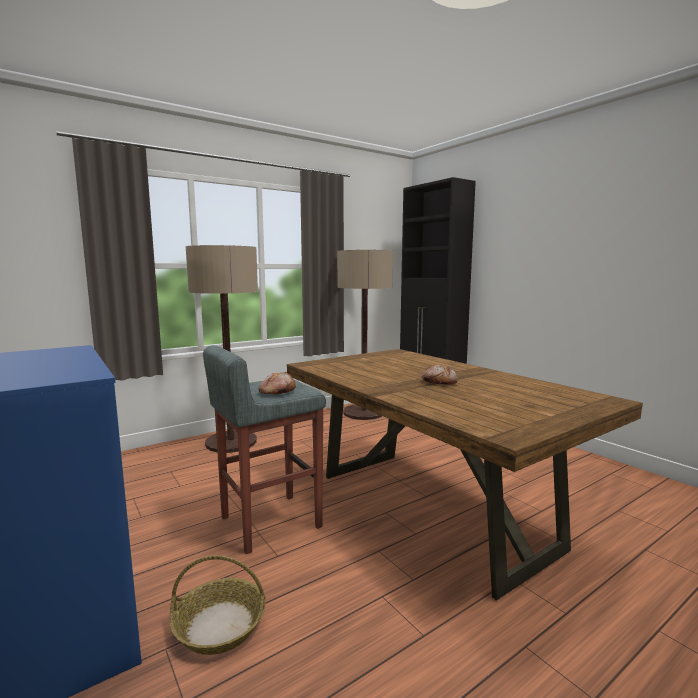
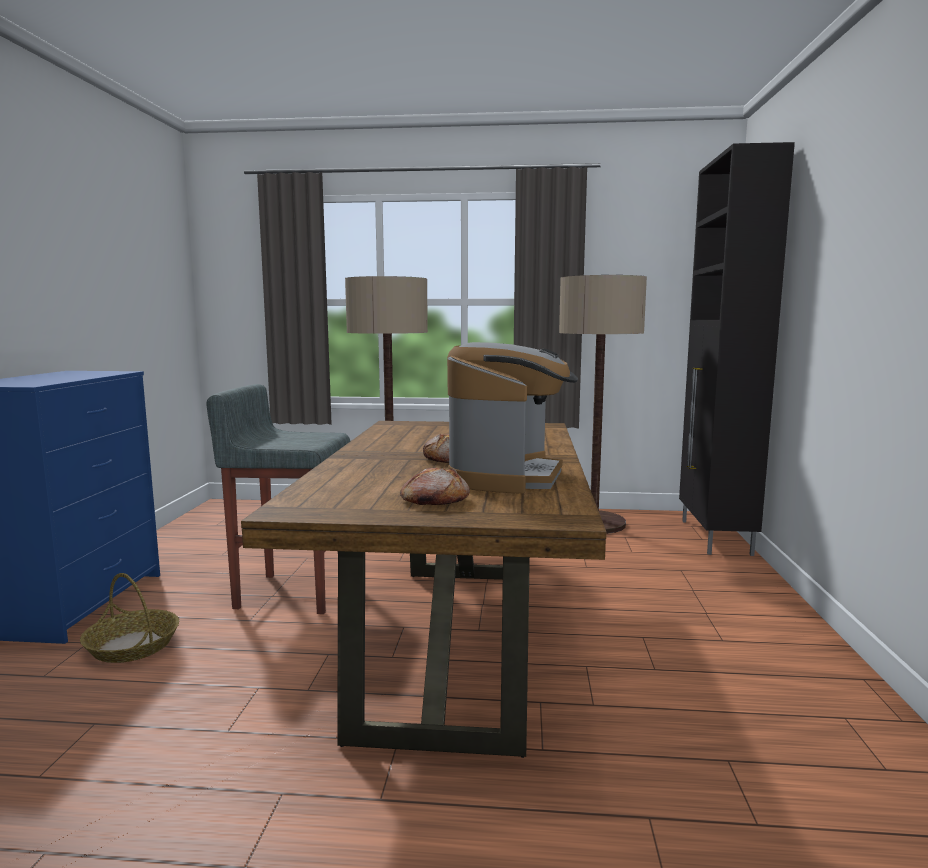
camera: 40 degrees right, 0 degrees up
bread [259,372,296,394] -> bread moved to [400,468,470,505]
none -> coffee machine [447,342,578,494]

